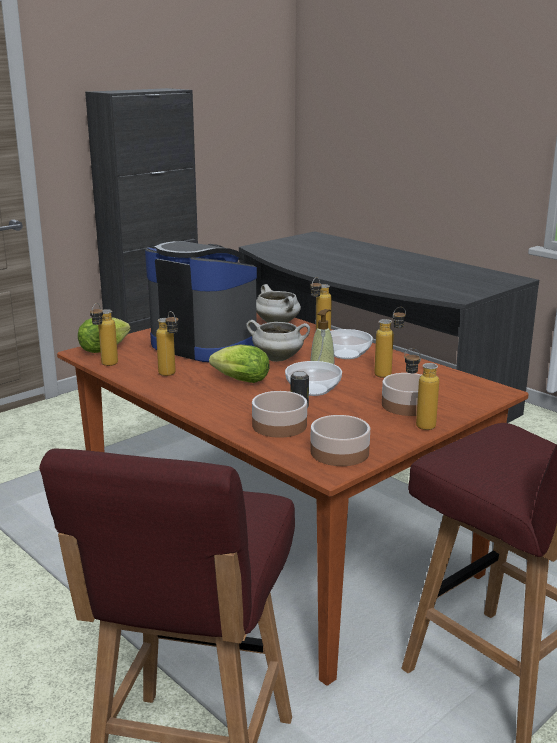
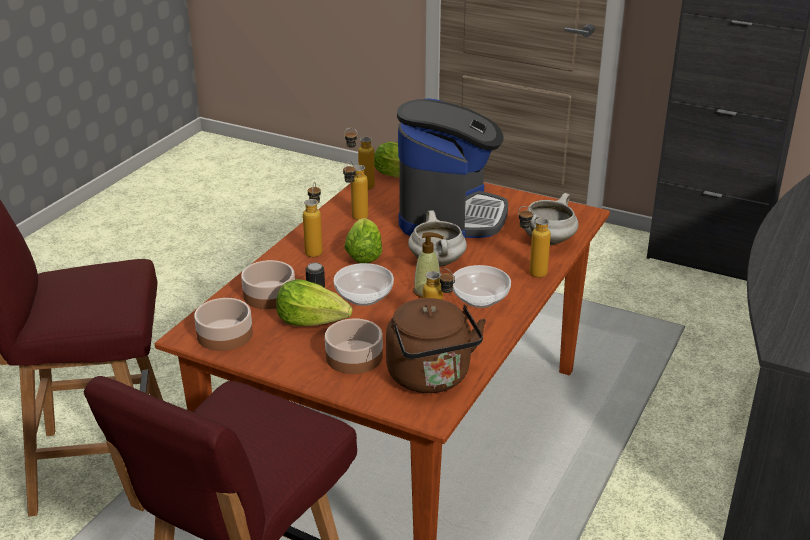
camera: 70 degrees right, 10 degrees up
bottle [404,348,439,430] -> bottle moved to [303,182,322,257]
none -> lettuce [276,279,353,326]
none -> brown kettle [386,298,486,393]

